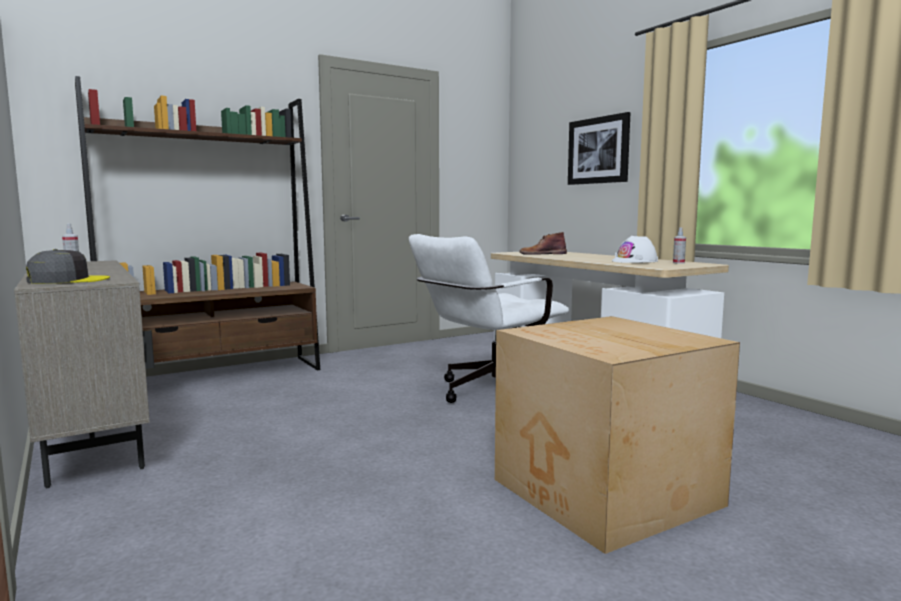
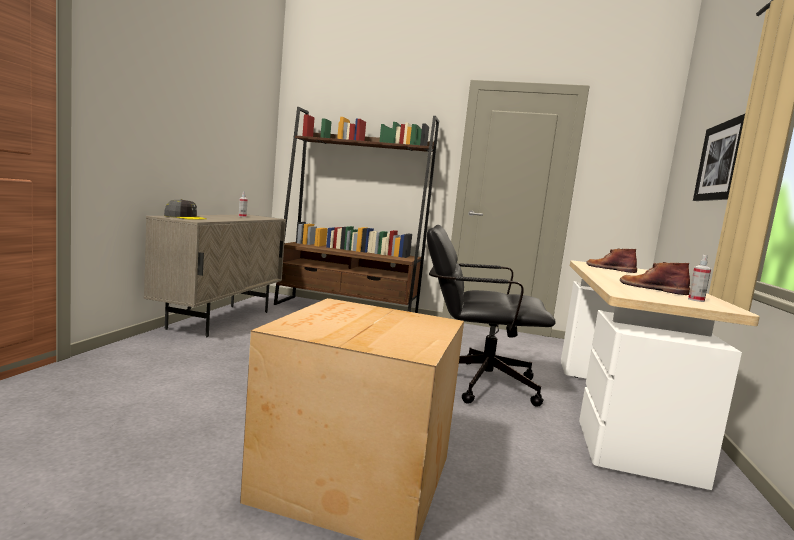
camera: 45 degrees right, 0 degrees up
white office chair [409,234,569,403] -> black office chair [427,225,556,407]
white hard hat [612,236,658,263] -> brown boot [620,262,690,295]

